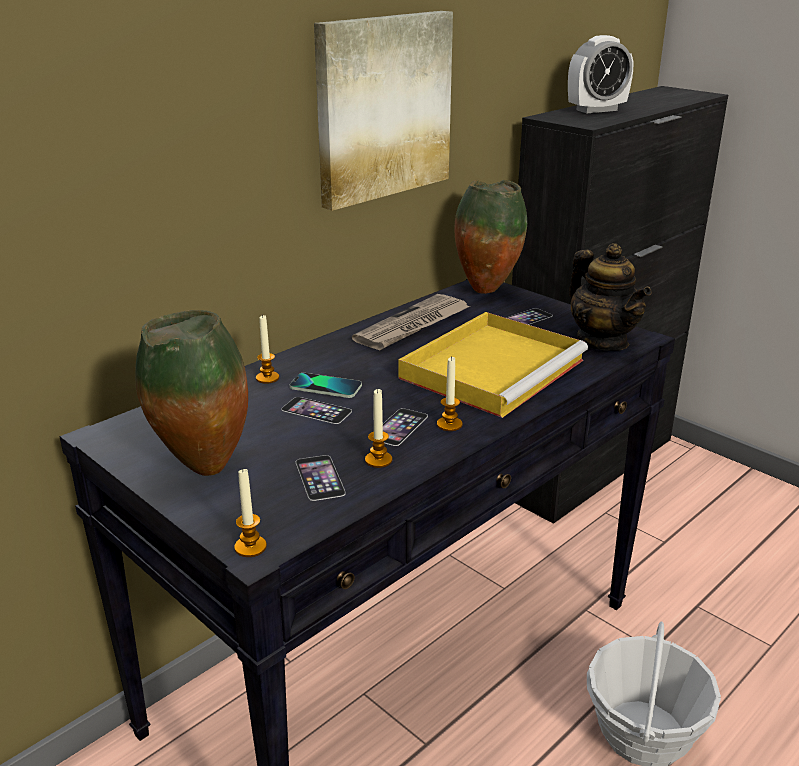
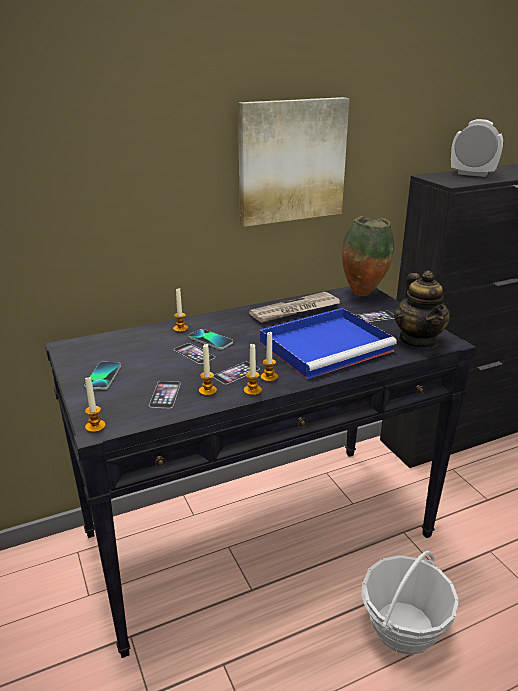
camera: 20 degrees right, 0 degrees up
vase [135,310,248,476] -> phone [84,362,121,390]
yellow tray [398,312,588,418] -> blue tray [260,308,397,379]
alarm clock [568,35,633,113] -> alarm clock turned 150 degrees counterclockwise [451,119,503,177]
none -> candle [244,343,262,396]

